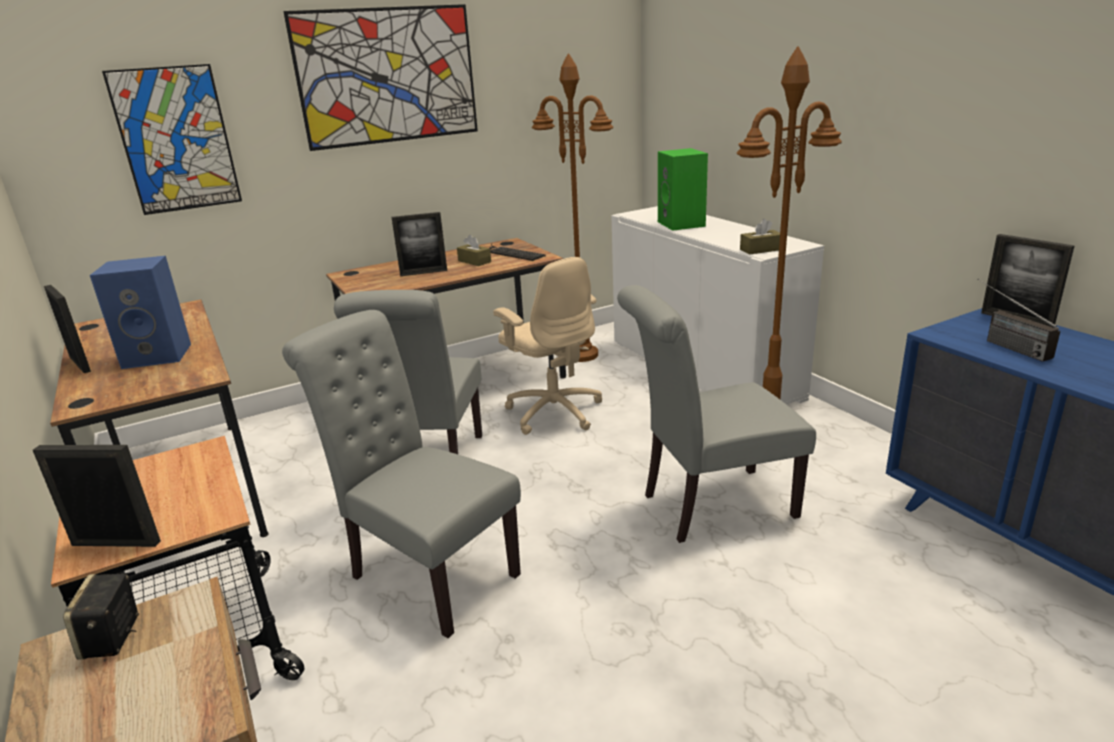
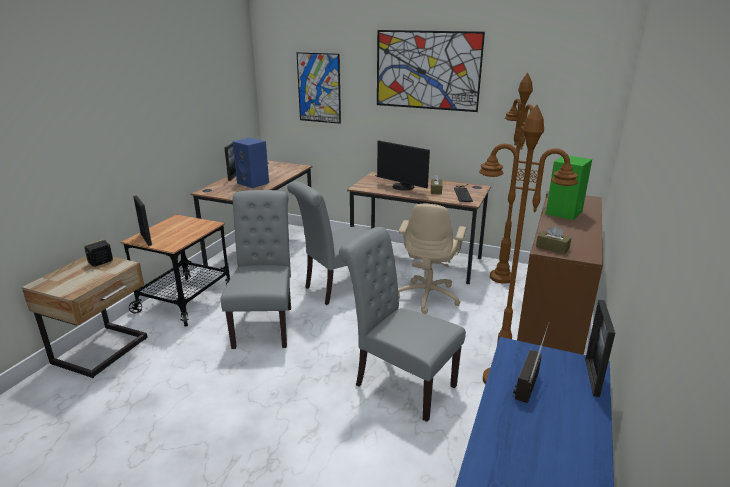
camera: 50 degrees right, 0 degrees up
picture frame [392,212,447,276] -> monitor [377,140,430,190]
white cabinet [611,206,824,405] -> brown cabinet [517,191,603,355]

